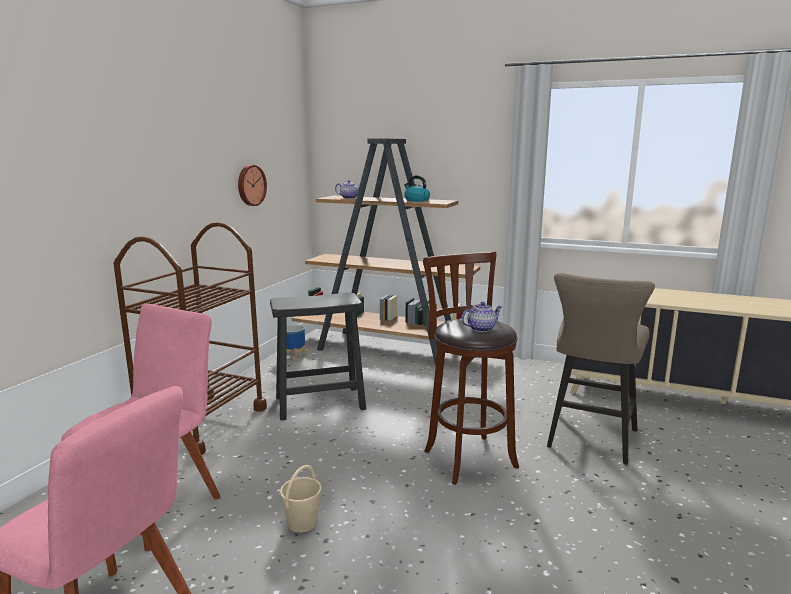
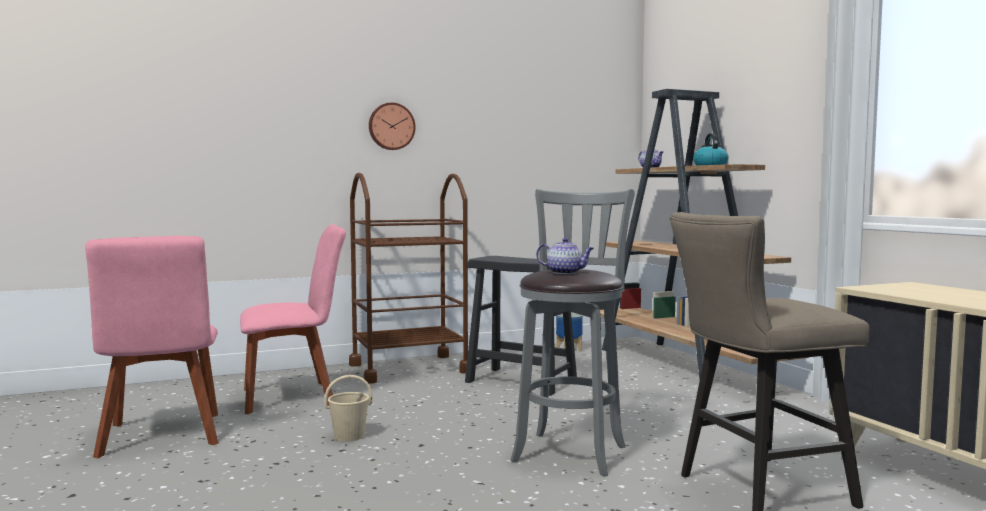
camera: 45 degrees right, 10 degrees down
wall clock [238,165,267,206] -> wall clock moved to [369,102,416,150]
brown stool [423,251,519,485] -> grey stool [510,189,635,477]

